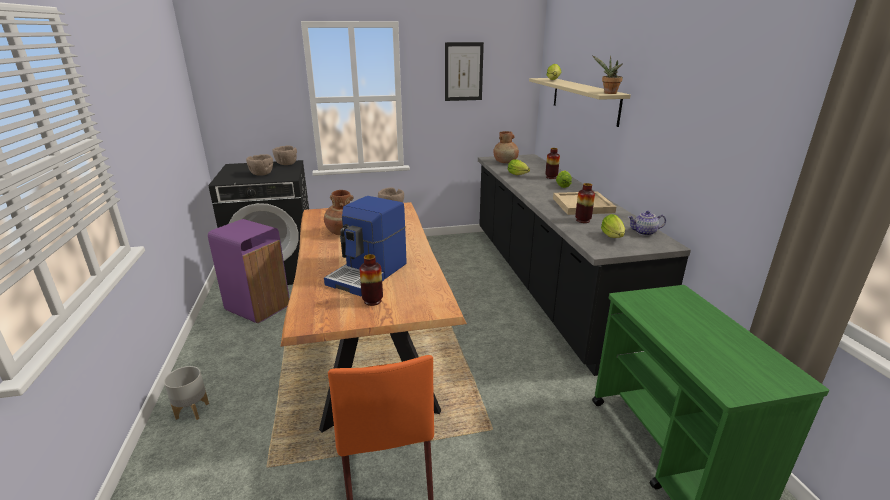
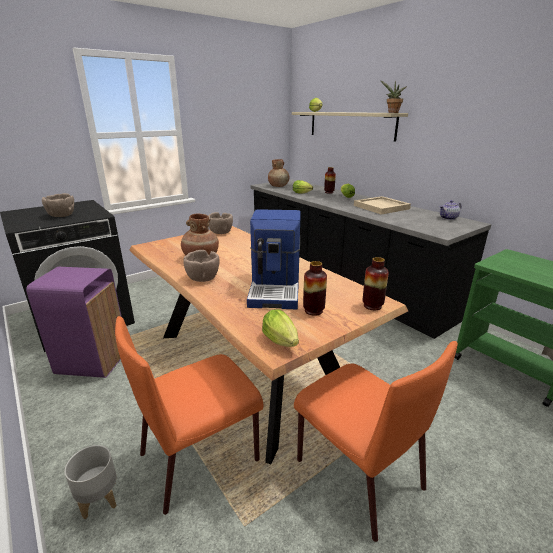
camera: 25 degrees left, 0 degrees up
brown bowl [273,146,297,165] -> brown bowl moved to [184,250,220,282]
picture [445,42,484,101] -> none
vase [575,183,595,223] -> vase moved to [362,257,389,310]
lettuce [601,214,625,238] -> lettuce moved to [262,309,299,347]
none -> orange chair [115,316,263,515]

